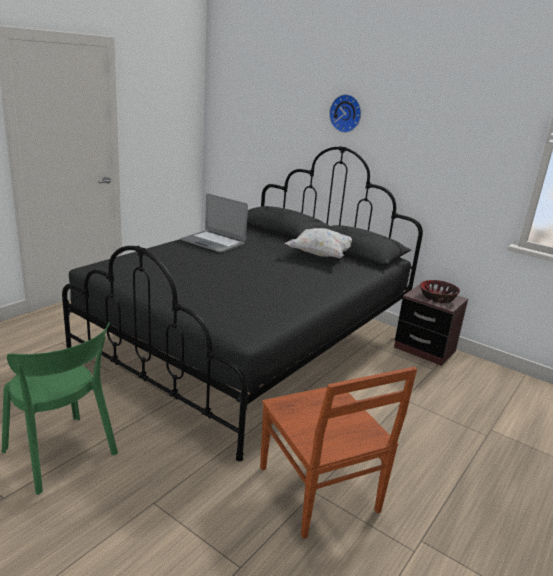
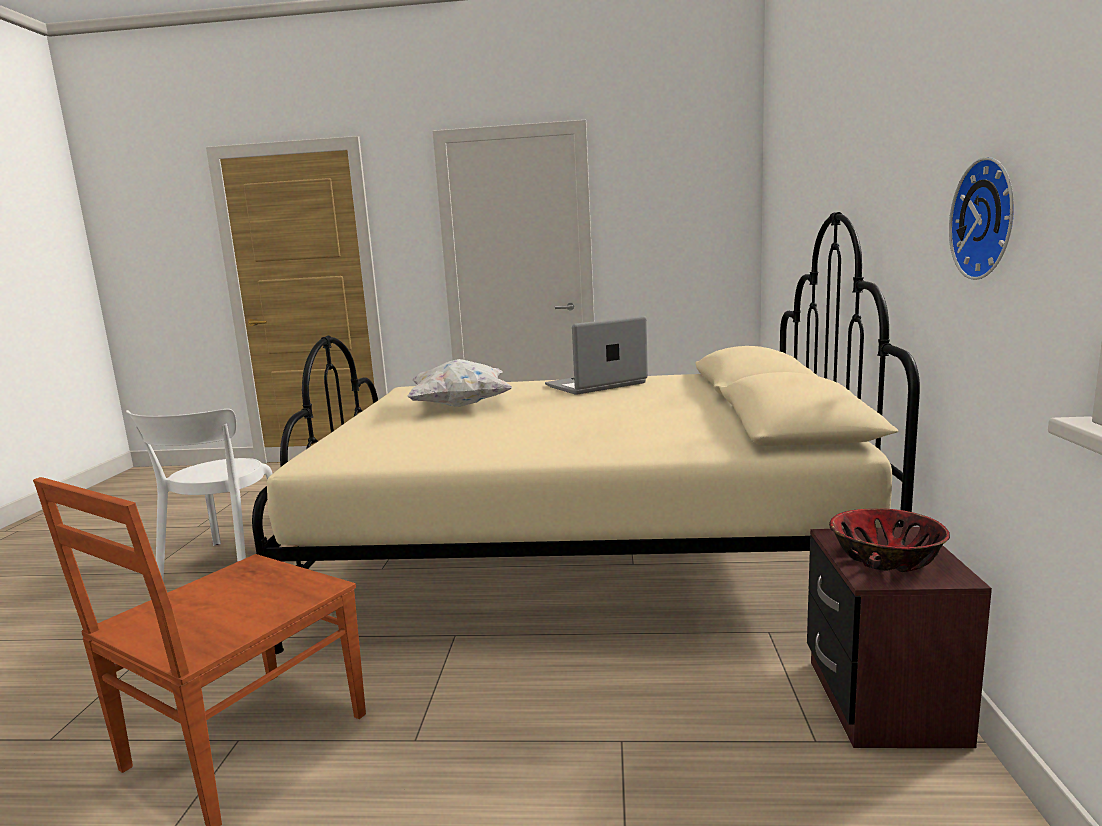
camera: 60 degrees right, 10 degrees down
green chair [2,322,118,495] -> white chair [126,409,273,580]
black bed [62,146,423,461] -> beige bed [252,212,920,654]
laptop [180,194,248,252] -> laptop turned 60 degrees clockwise [545,316,648,395]
white pillow [285,228,352,258] -> white pillow moved to [407,359,512,407]
wall clock [329,94,361,133] -> wall clock moved to [949,157,1014,280]

